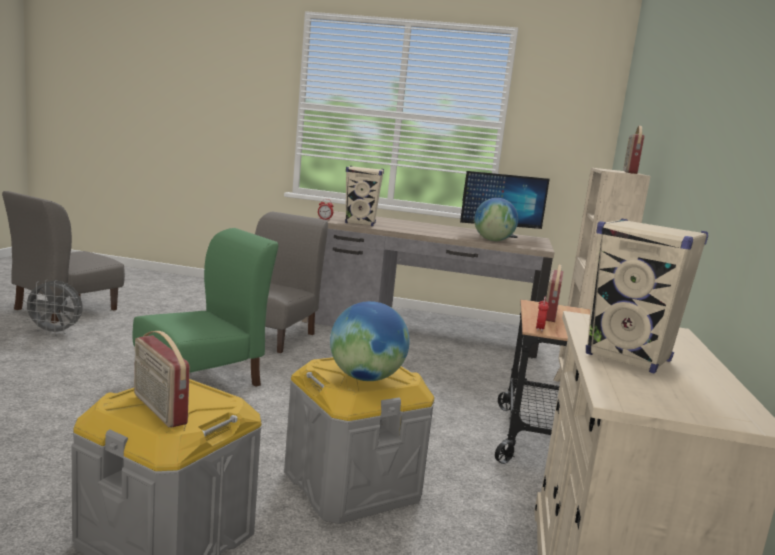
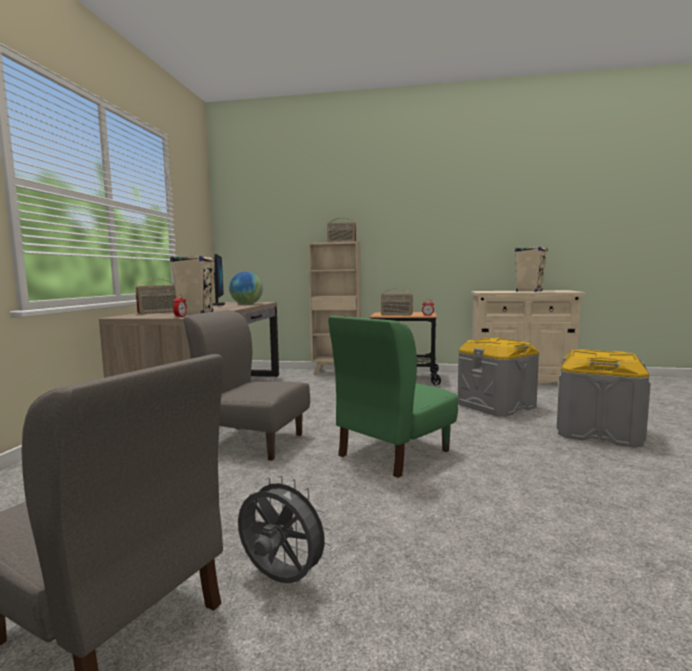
camera: 90 degrees left, 5 degrees down
grey fan [22,279,82,336] -> grey fan turned 60 degrees counterclockwise [238,475,332,583]
green chair [132,228,278,387] -> green chair turned 90 degrees counterclockwise [328,316,458,478]
radio [134,331,190,427] -> radio moved to [136,279,176,314]
globe [330,301,410,381] -> none

